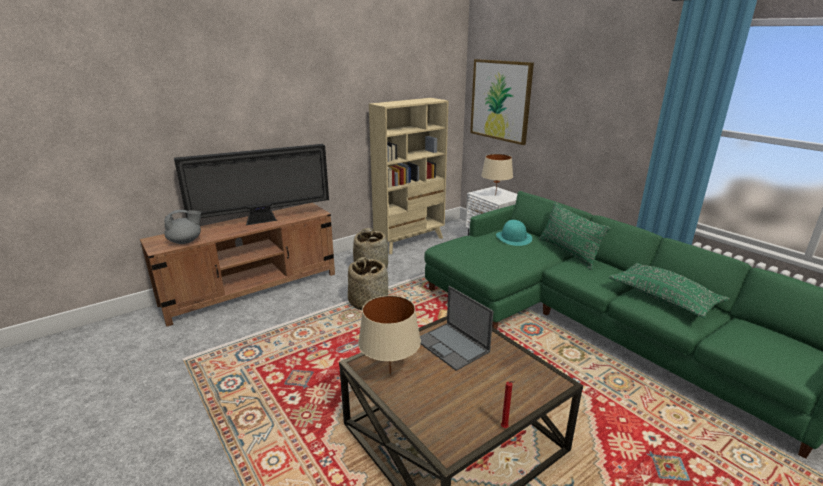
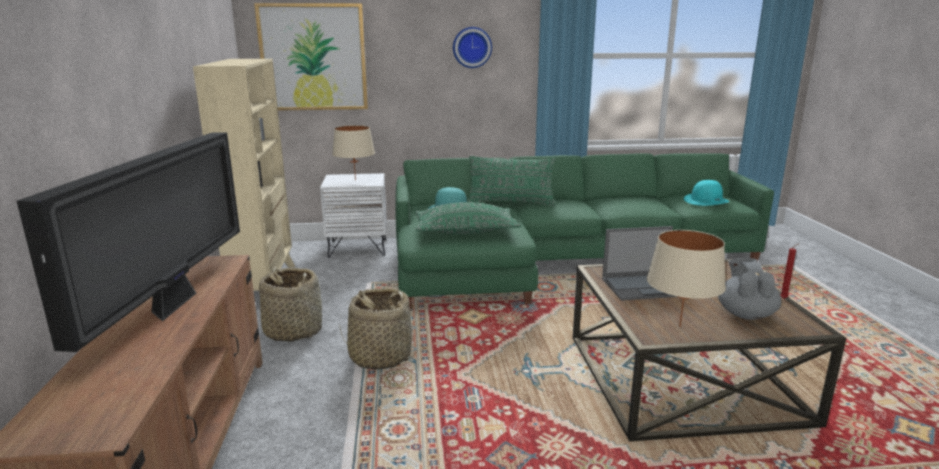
camera: 60 degrees left, 5 degrees down
grey teapot [164,210,201,244] -> grey teapot moved to [718,258,781,320]
green pillow [609,263,729,318] -> green pillow moved to [415,202,521,234]
none -> wall clock [453,27,492,68]
none -> turquoise hat [684,180,730,206]

